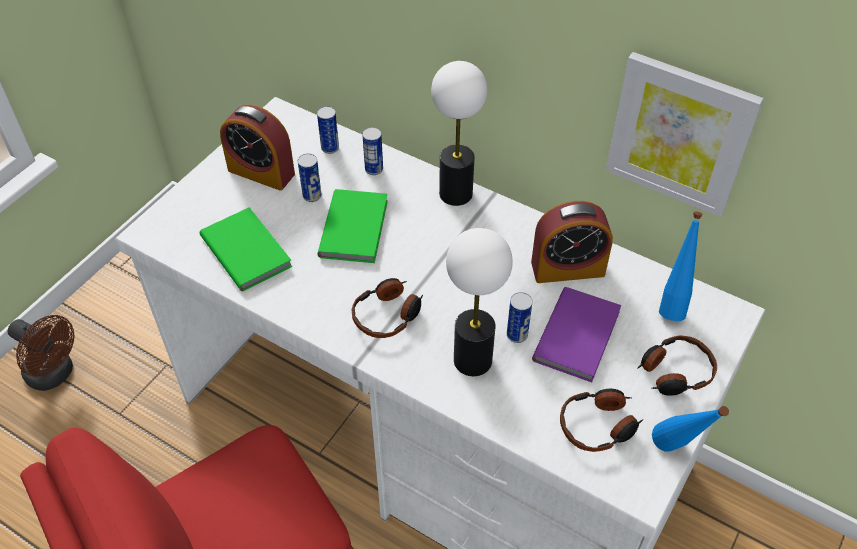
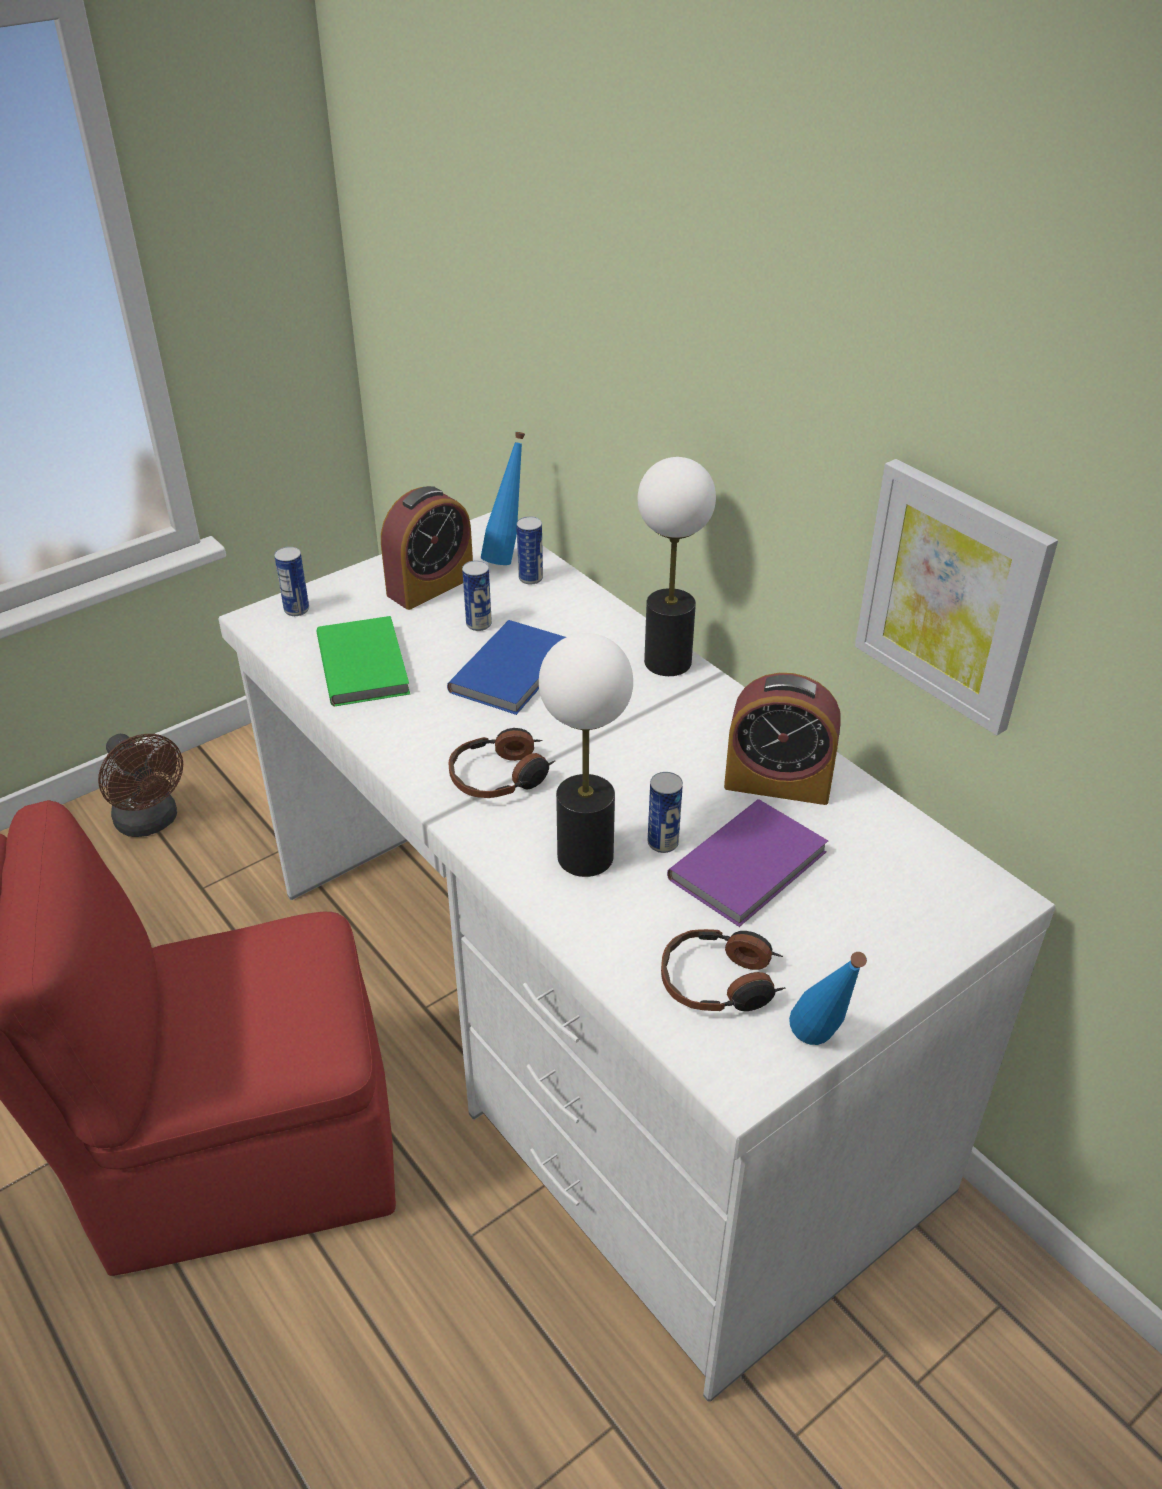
camera: 20 degrees right, 10 degrees down
alarm clock [220,105,295,191] -> alarm clock turned 90 degrees counterclockwise [381,486,473,610]
green book [317,189,388,263] -> blue book [447,620,566,715]
can [362,127,383,175] -> can moved to [274,547,309,616]
headphones [638,335,717,396] -> none
blue bottle [659,212,702,321] -> blue bottle moved to [481,432,525,565]

